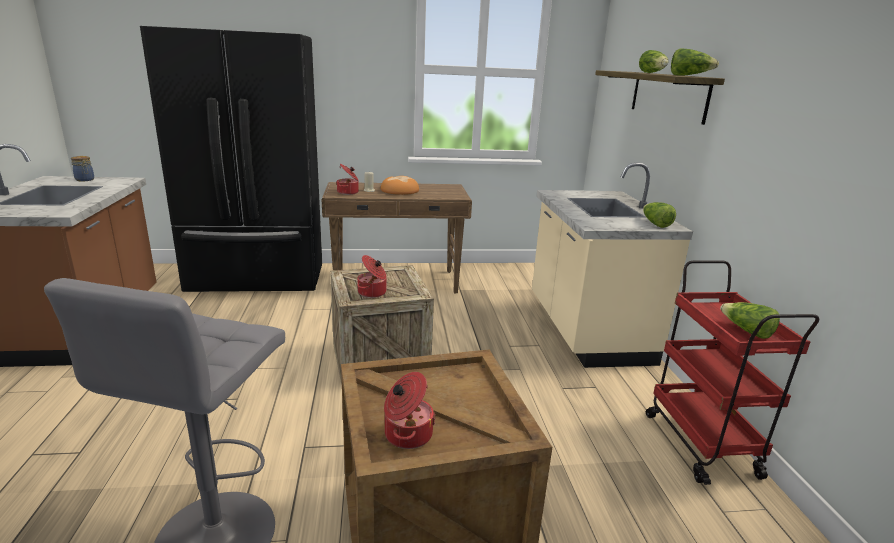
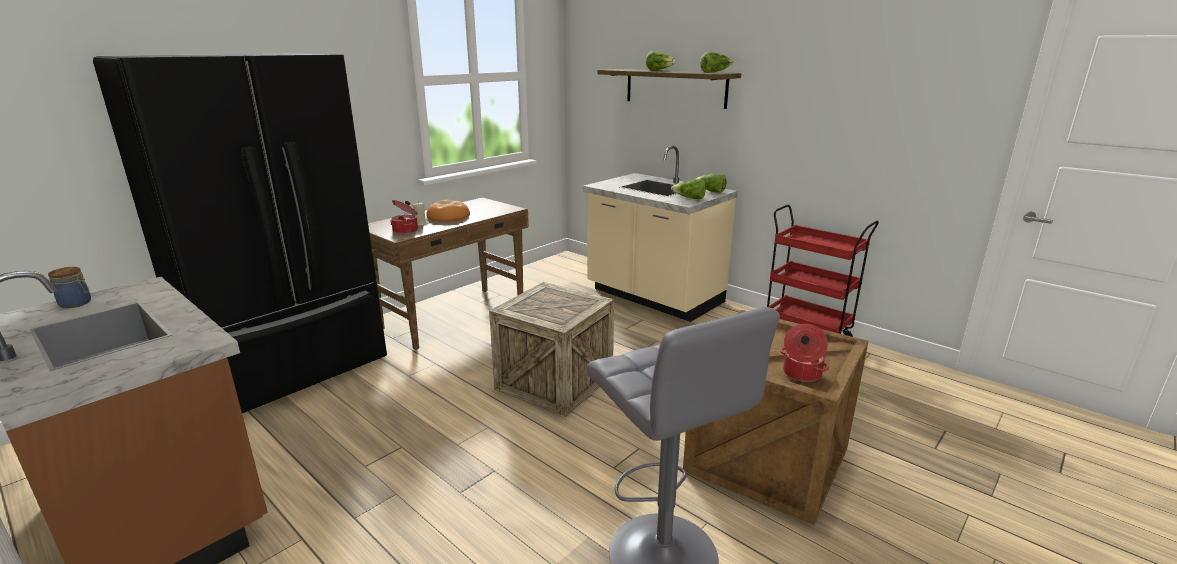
camera: 40 degrees left, 0 degrees up
cooking pot [357,255,386,298] -> none
lettuce [720,302,780,339] -> lettuce moved to [671,179,706,199]

